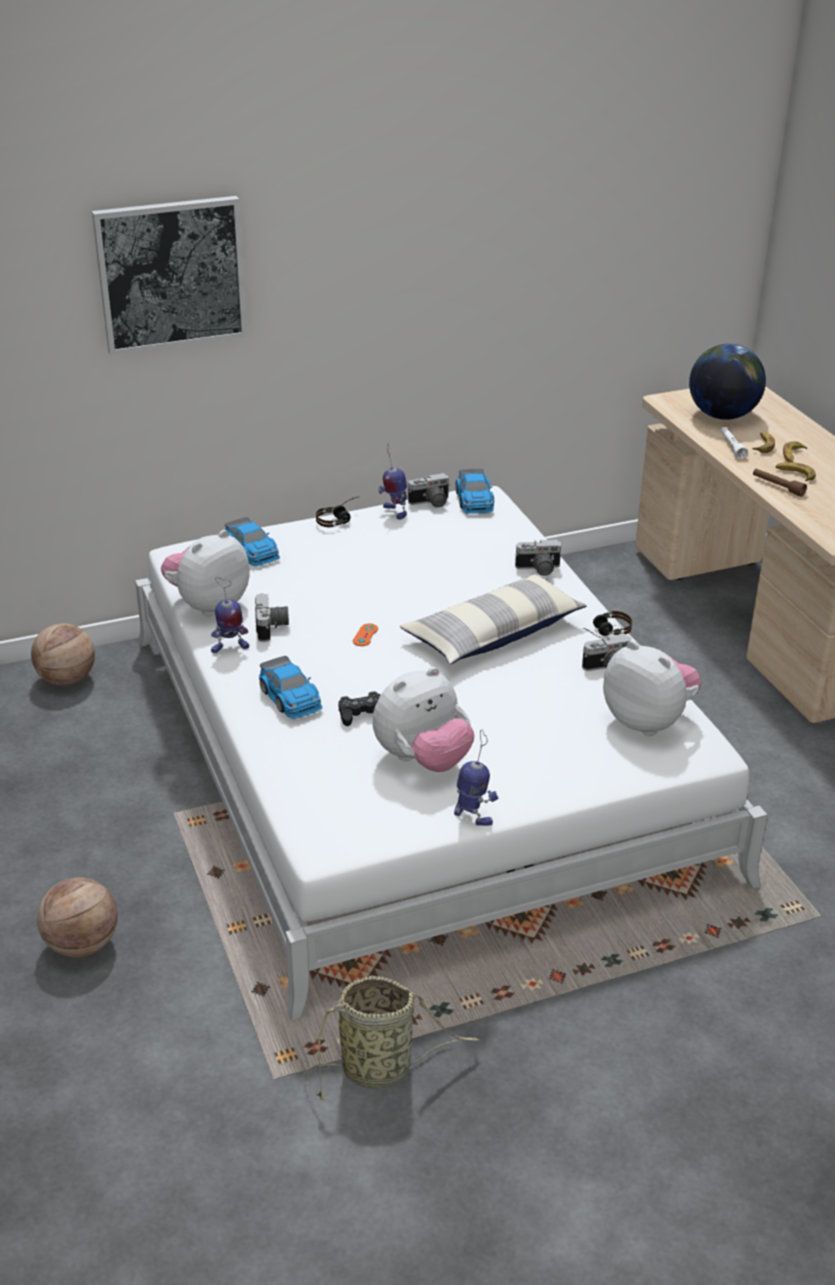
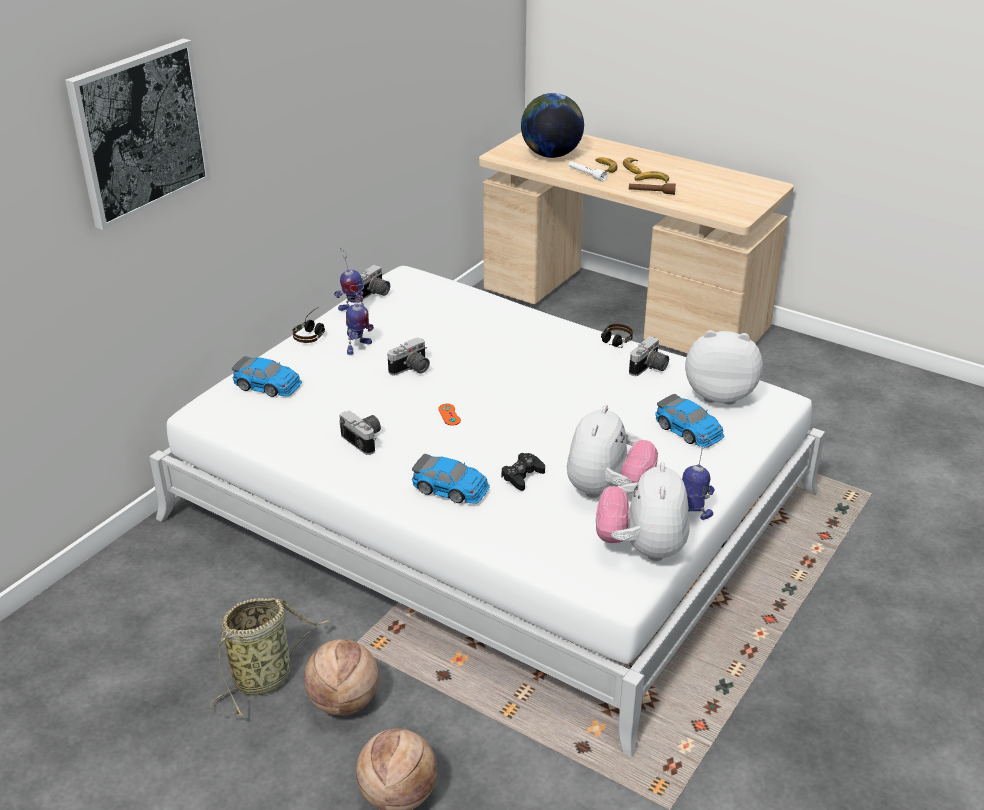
camera: 35 degrees left, 0 degrees up
basketball [31,623,95,686] -> basketball moved to [304,639,379,716]
plush toy [161,530,250,616] -> plush toy moved to [596,462,690,561]
toy robot [211,577,249,653] -> toy robot moved to [346,284,374,355]
basket [304,976,479,1101] -> basket moved to [210,598,330,716]
pillow [400,573,587,664] -> none
toy car [455,469,494,514] -> toy car moved to [655,394,724,448]
camera [515,540,563,576] -> camera moved to [387,337,430,375]

